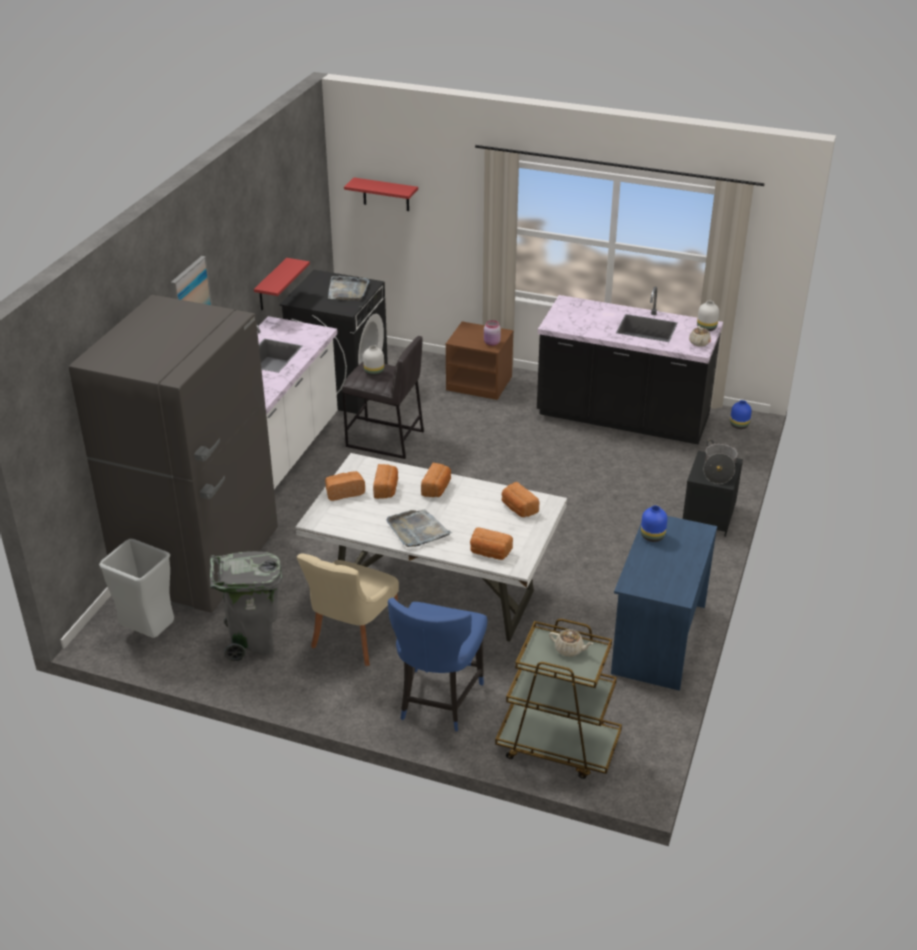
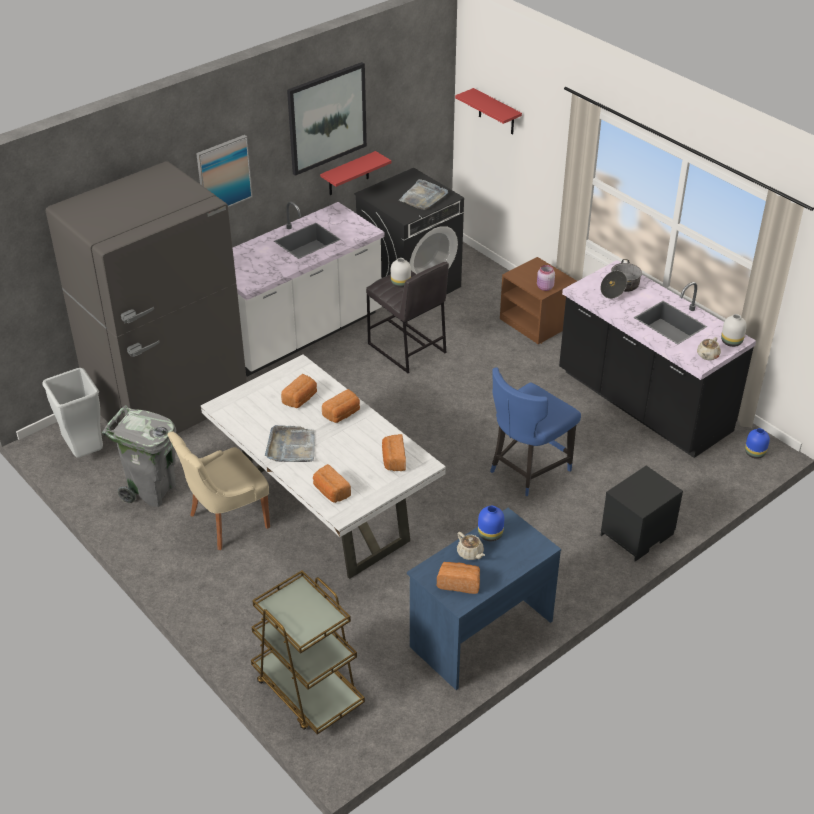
camera: 30 degrees right, 5 degrees up
bread [325,471,365,501] -> bread moved to [437,562,480,594]
blue chair [388,598,488,731] -> blue chair moved to [490,367,581,496]
beige teapot [549,629,594,657] -> beige teapot moved to [457,532,485,560]
cooking pot [704,440,738,484] -> cooking pot moved to [600,259,642,299]
none -> picture [287,62,367,176]

